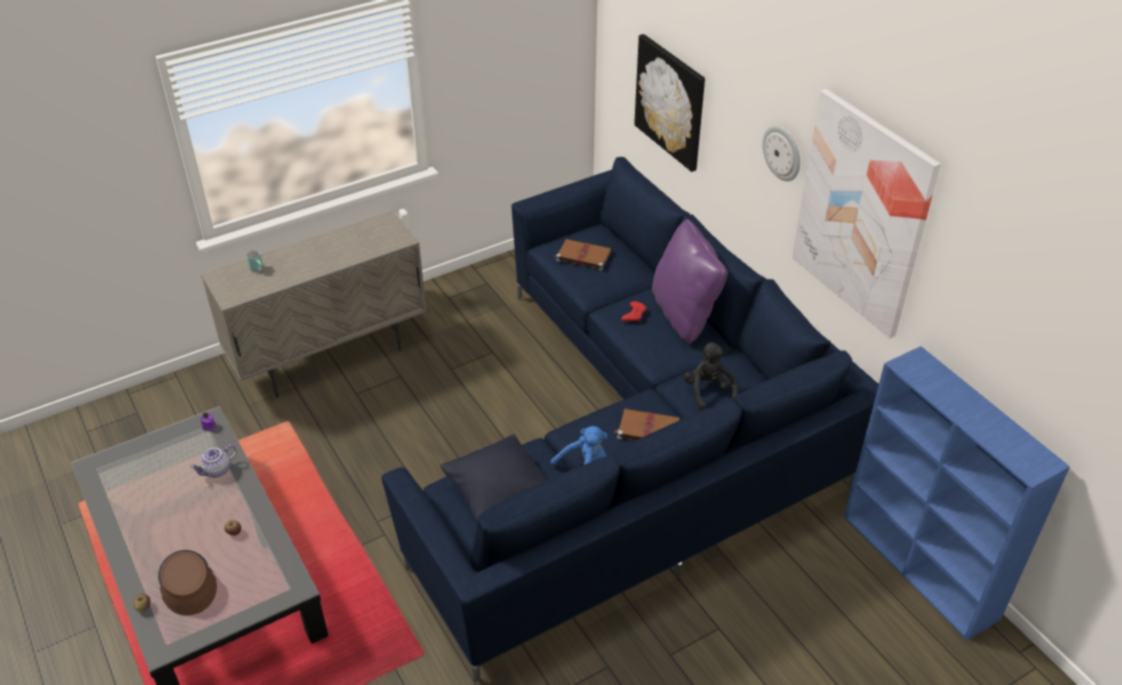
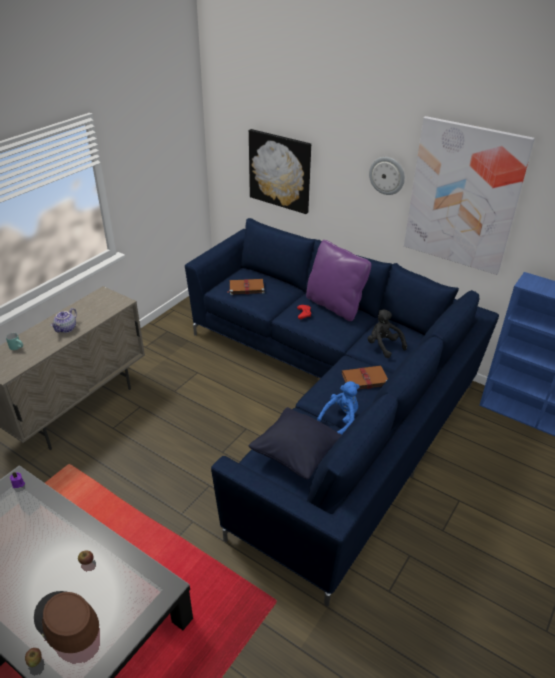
camera: 25 degrees left, 5 degrees down
teapot [190,445,237,478] -> teapot moved to [50,308,77,333]

